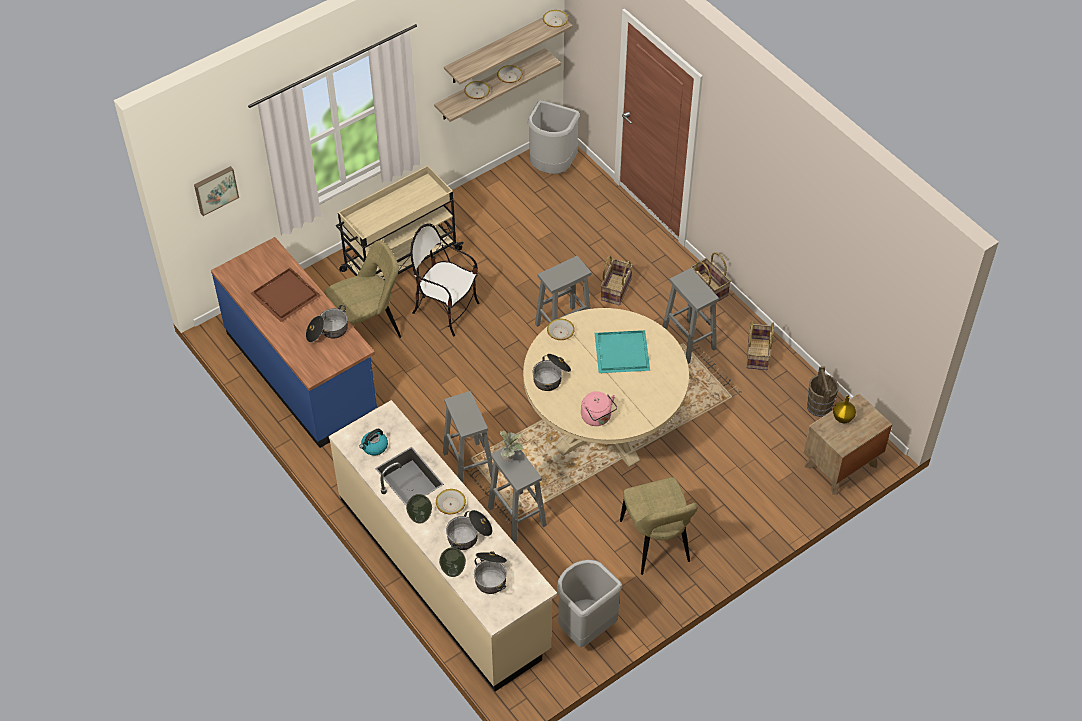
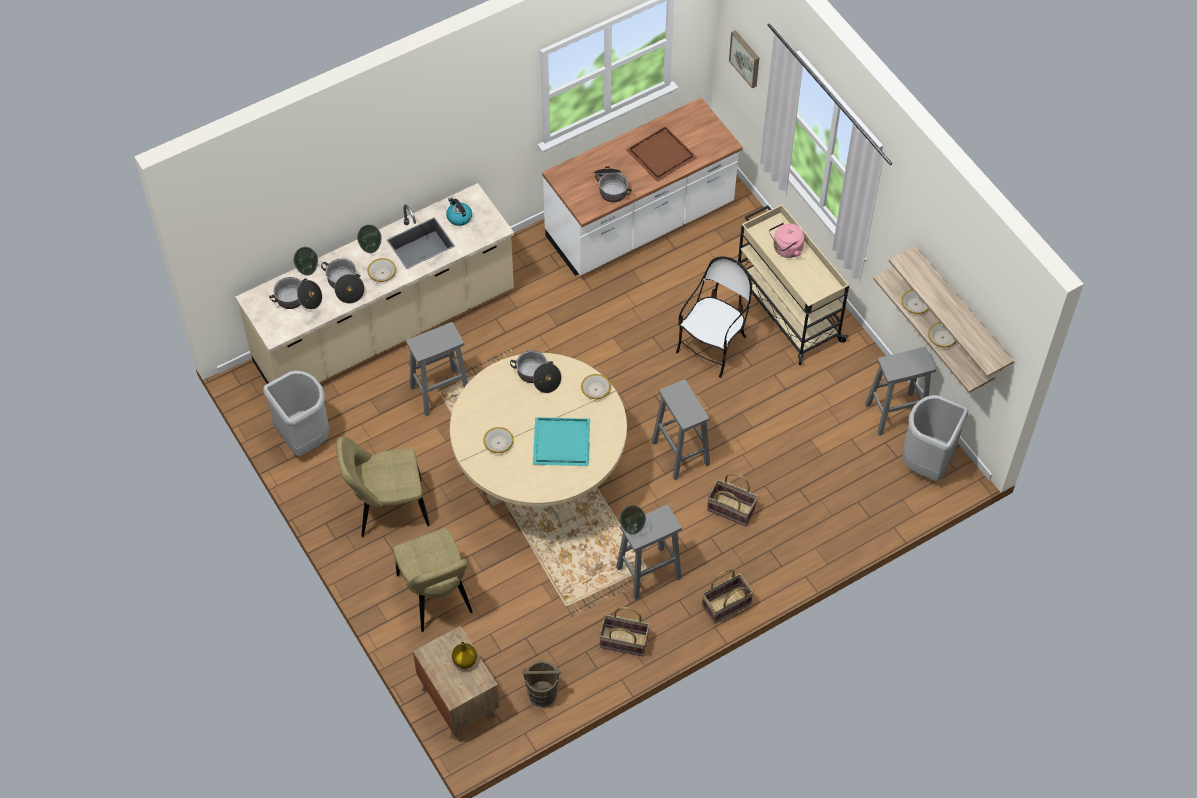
camera: 95 degrees right, 5 degrees up
blue counter [211,237,377,448] -> white counter [542,98,743,276]
beige chair [324,240,401,338] -> beige chair moved to [393,528,473,632]
grey stool [443,391,493,483] -> grey stool moved to [865,346,936,436]
potted plant [500,430,524,462] -> none
bowl [543,10,568,27] -> bowl moved to [483,427,514,453]
pink kettle [581,391,617,426] -> pink kettle moved to [769,222,804,258]
none -> vase [620,505,646,534]

